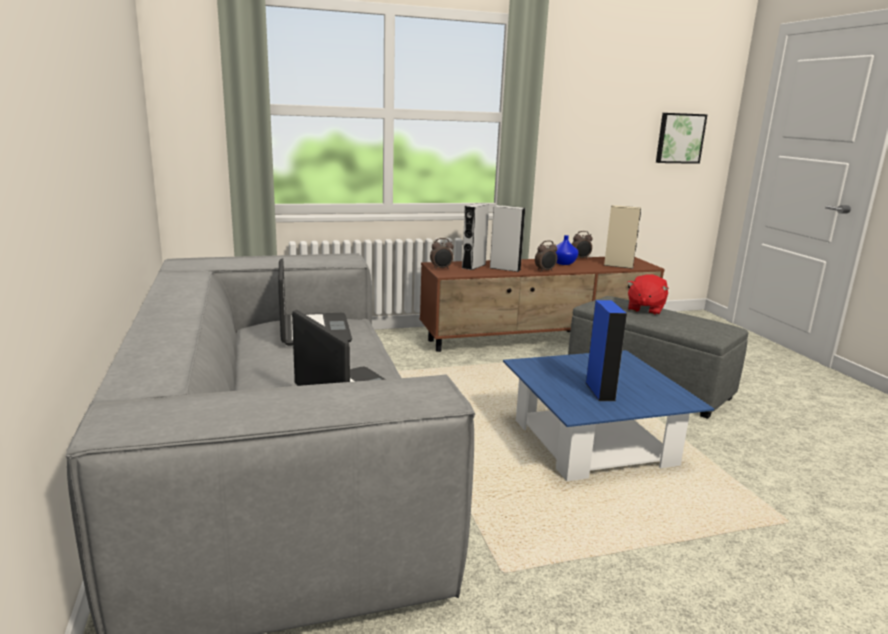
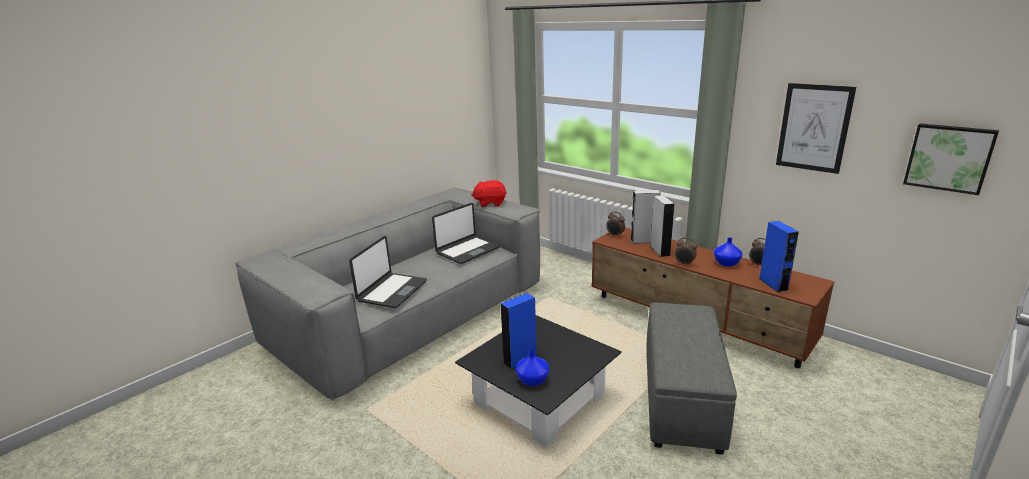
camera: 60 degrees right, 5 degrees up
blue coffee table [503,350,714,481] -> black coffee table [455,315,622,447]
beige speaker [603,205,641,269] -> blue speaker [760,221,799,292]
red plush toy [627,274,669,315] -> red plush toy moved to [471,180,507,207]
none -> blue vase [516,350,549,386]
none -> picture [776,83,856,174]

